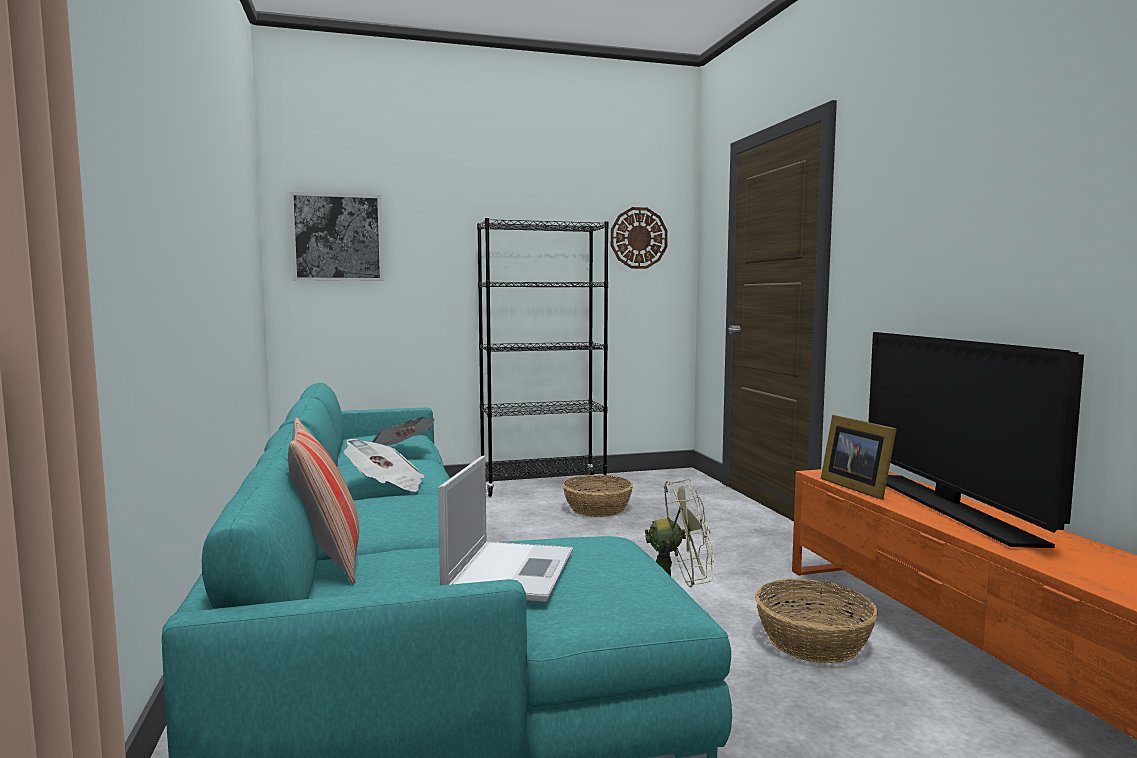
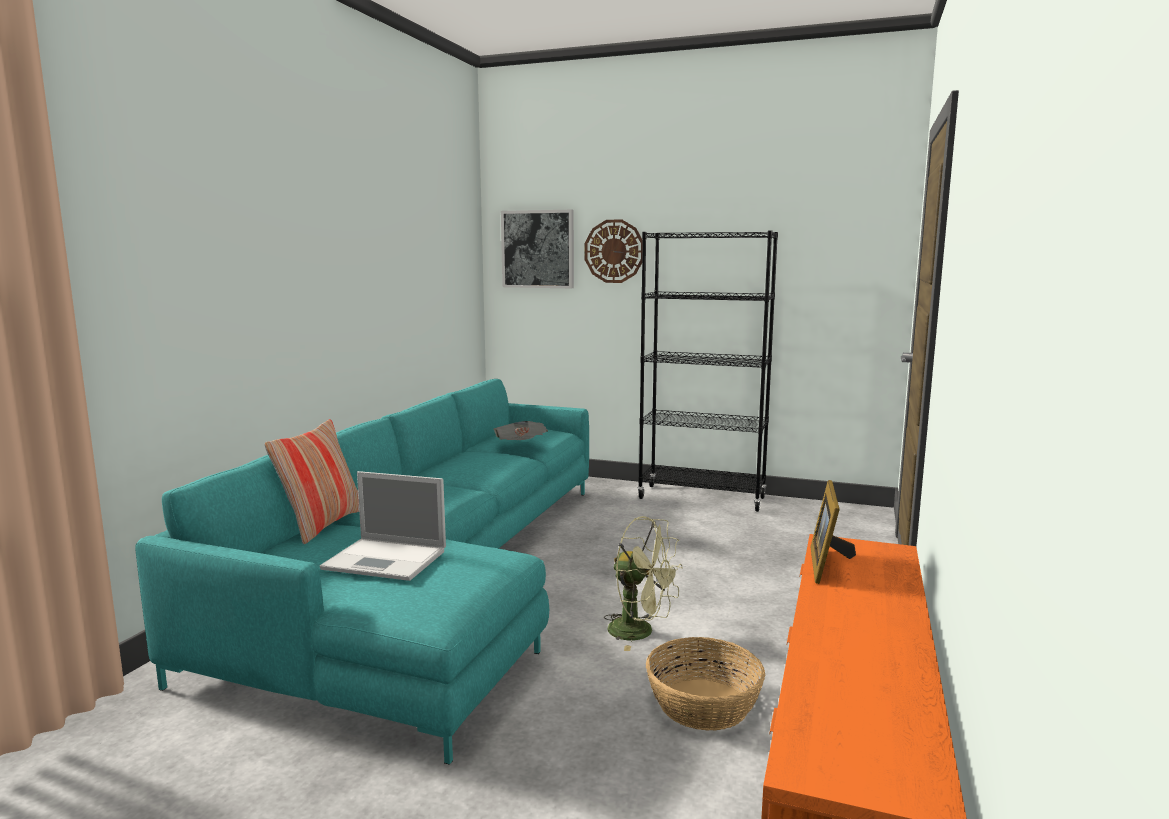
camera: 35 degrees right, 5 degrees up
newspaper [344,439,424,492] -> none
laptop [438,456,573,602] -> laptop turned 60 degrees clockwise [320,471,446,581]
basket [562,475,633,517] -> none
wall clock [611,207,668,269] -> wall clock moved to [585,220,643,283]
television [868,332,1084,548] -> none

